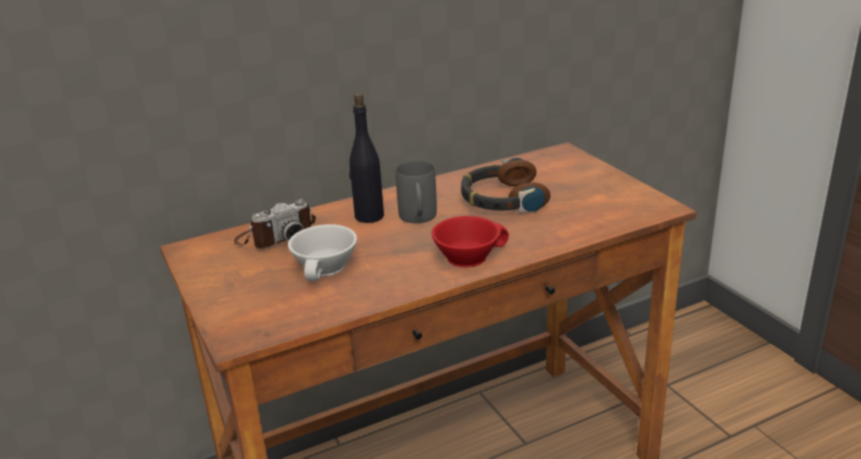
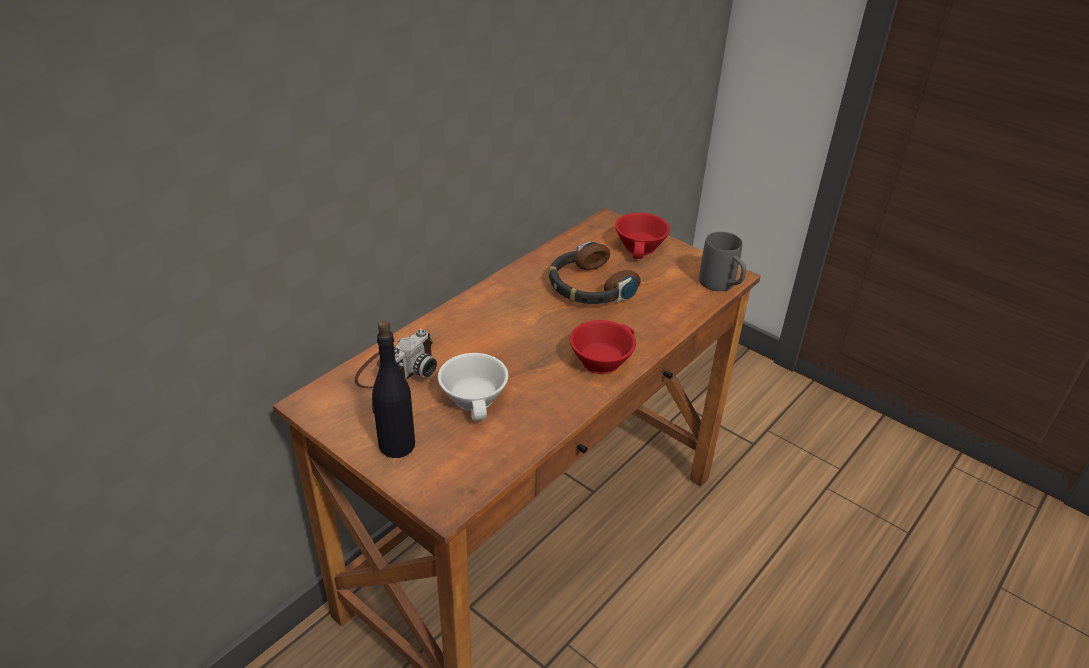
camera: 25 degrees left, 10 degrees up
black bottle [349,94,384,223] -> black bottle moved to [372,321,415,458]
grey mug [396,161,437,223] -> grey mug moved to [699,232,746,291]
none -> red cup [615,213,670,259]

